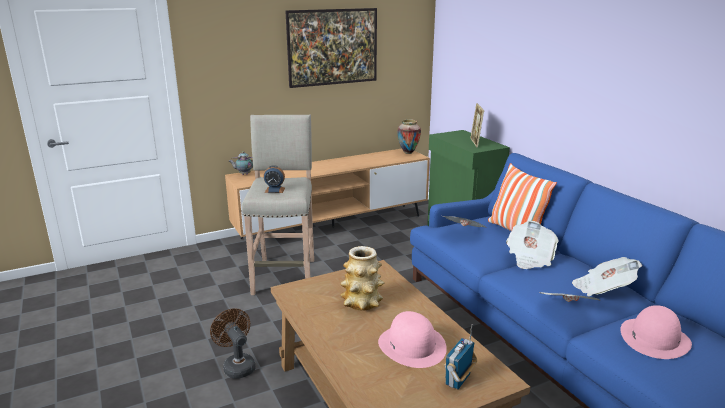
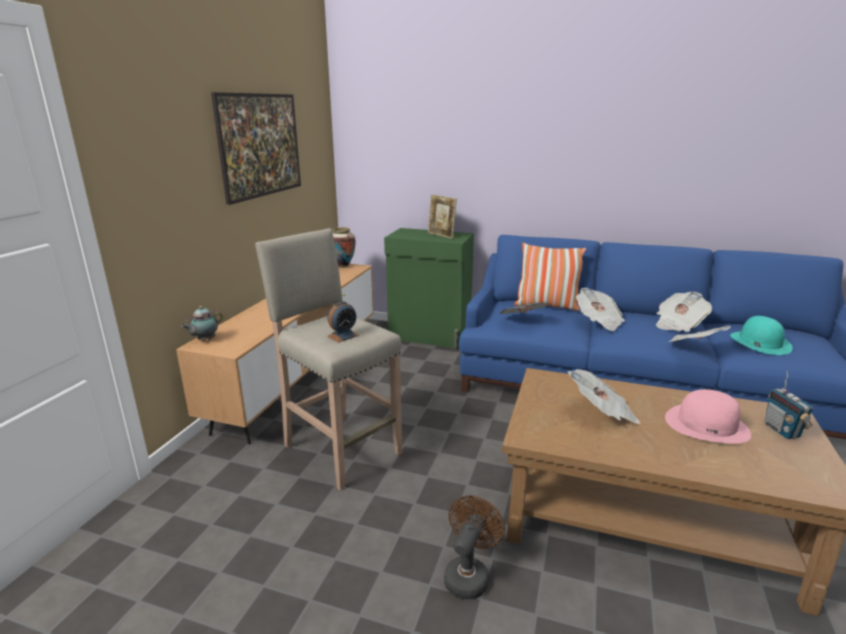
camera: 45 degrees left, 0 degrees up
brown fan [210,308,256,379] -> brown fan turned 105 degrees clockwise [444,495,505,599]
vase [340,246,385,311] -> newspaper [568,369,641,424]
pink hat [621,305,692,359] -> turquoise hat [730,316,793,355]

